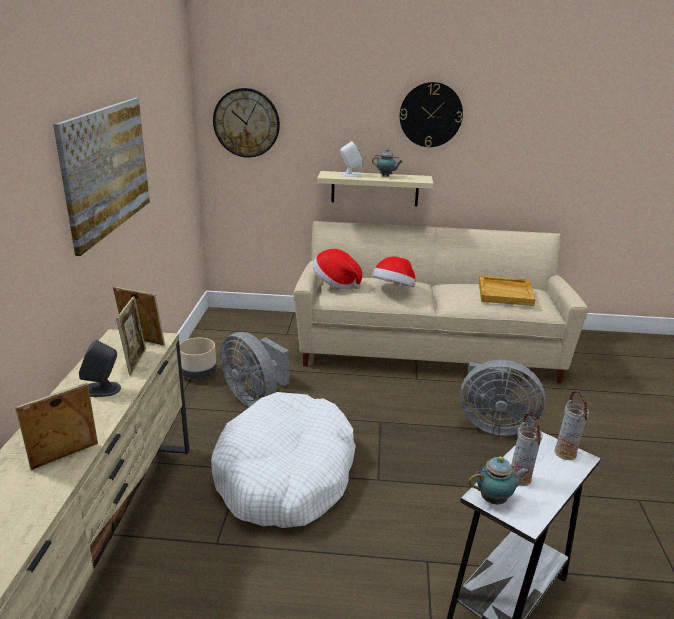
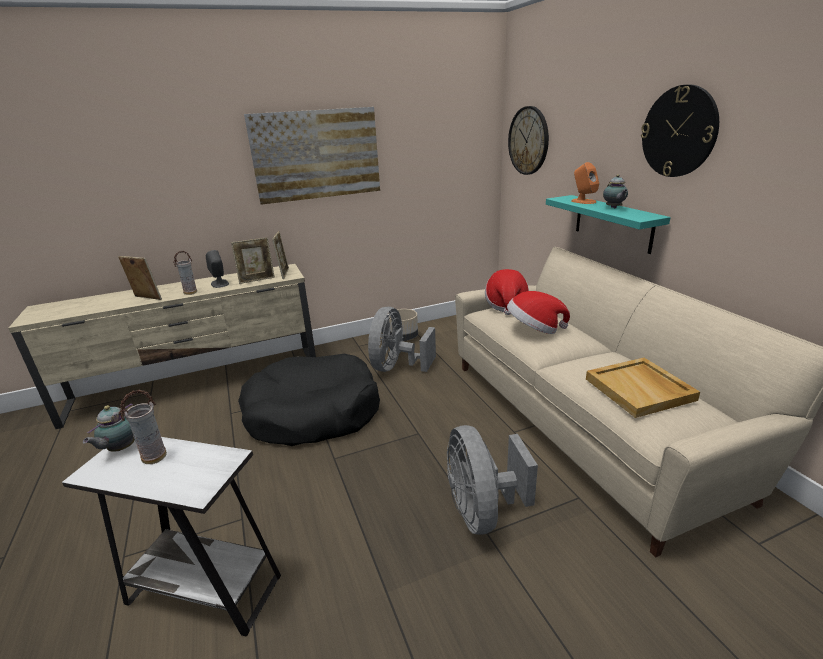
camera: 65 degrees right, 0 degrees up
white dog bed [211,392,356,528] -> black dog bed [238,354,380,446]
beige shelf [317,171,433,206] -> turquoise shelf [546,195,671,254]
white speaker [340,141,363,177] -> orange speaker [571,162,599,204]
teapot [468,456,529,504] -> teapot turned 60 degrees clockwise [83,404,135,452]
vase [554,390,589,460] -> vase moved to [173,250,197,295]

